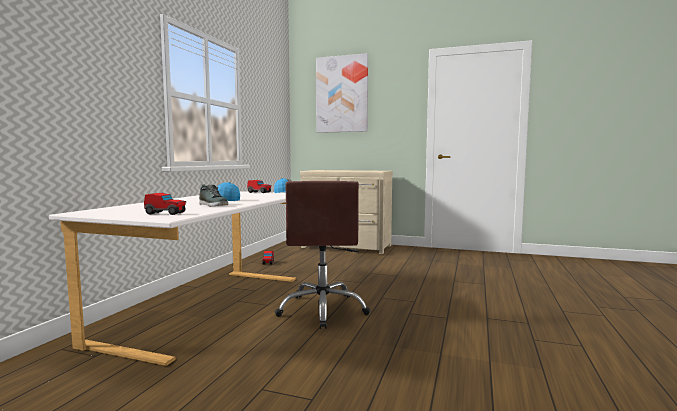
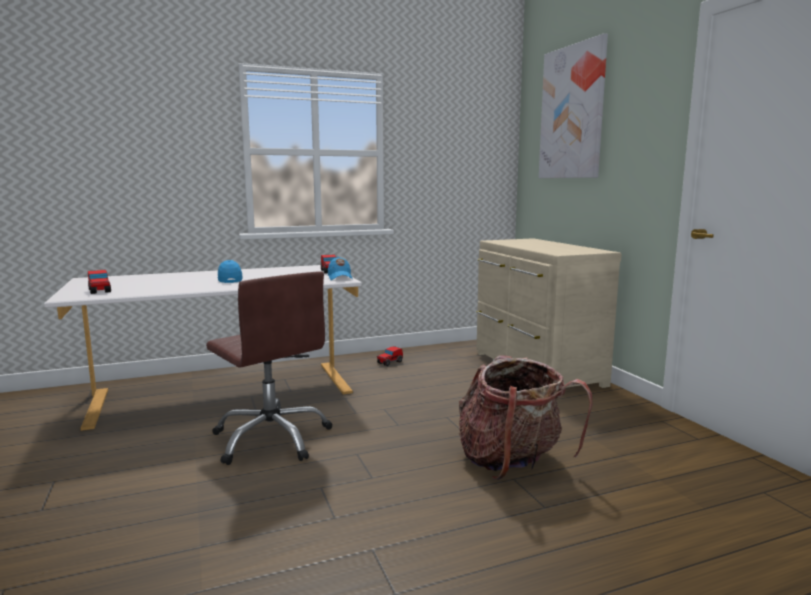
camera: 50 degrees right, 5 degrees up
shoe [199,184,228,206] -> none
brown office chair [275,181,371,329] -> brown office chair turned 90 degrees counterclockwise [206,272,333,465]
none -> backpack [459,355,592,480]

